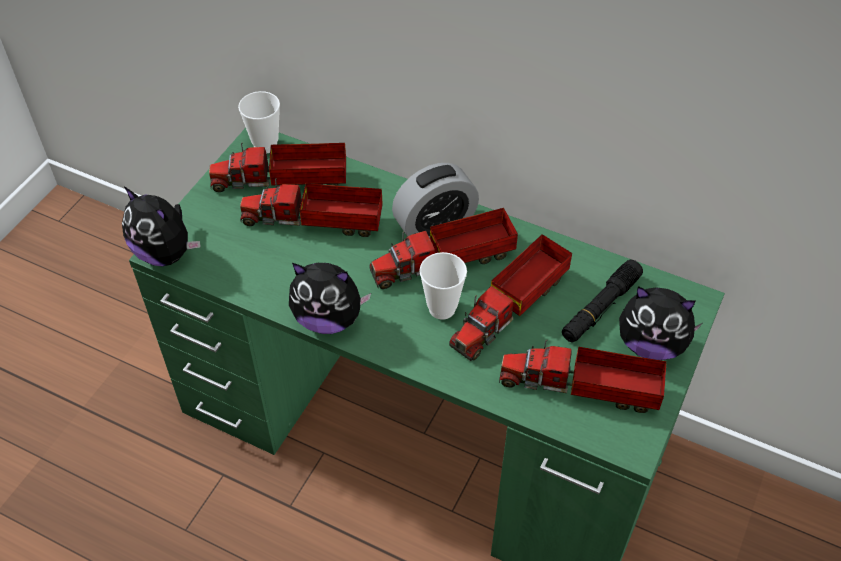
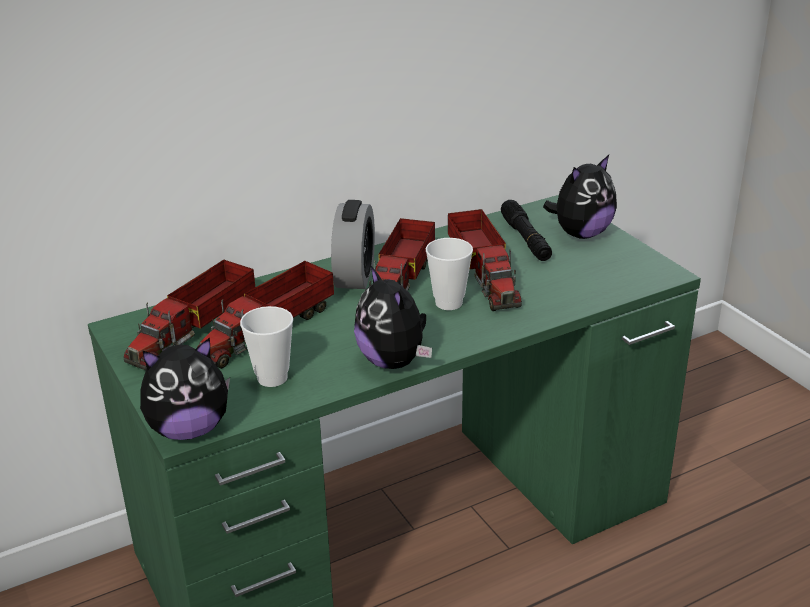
camera: 55 degrees left, 20 degrees down
cup [238,91,280,154] -> cup moved to [240,306,293,387]
plush toy [289,263,371,334] -> plush toy turned 105 degrees clockwise [354,265,432,369]
toy truck [499,340,667,413] -> none

